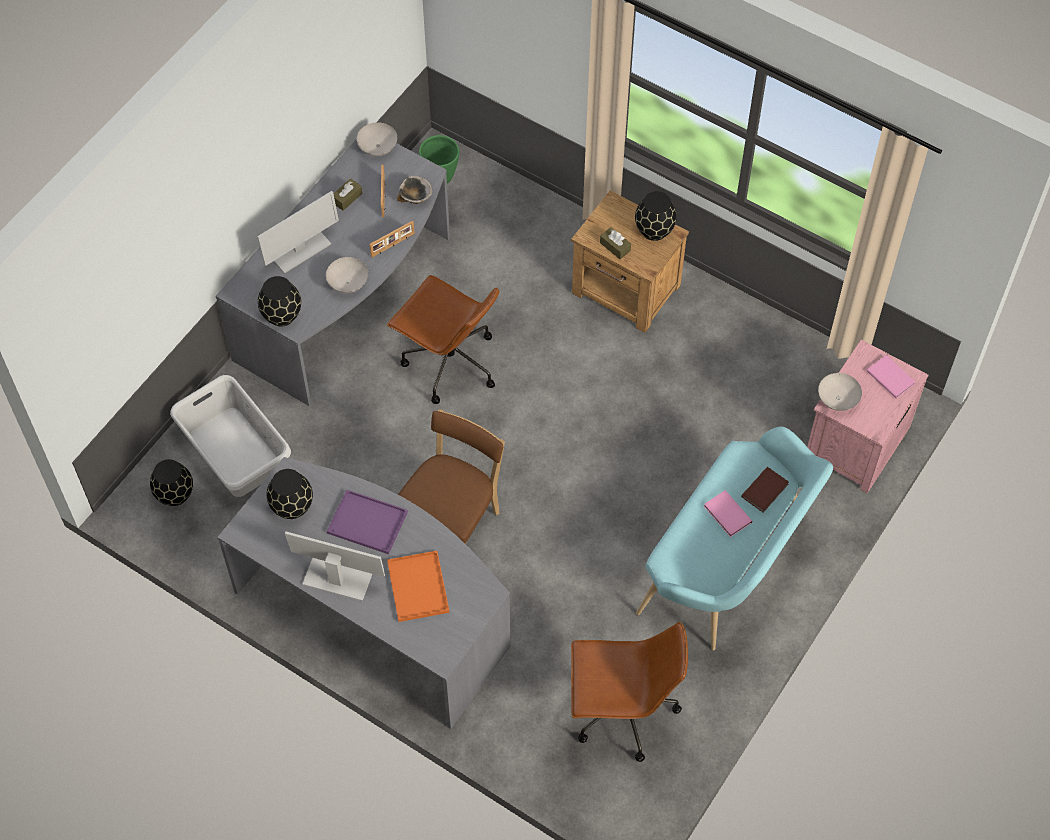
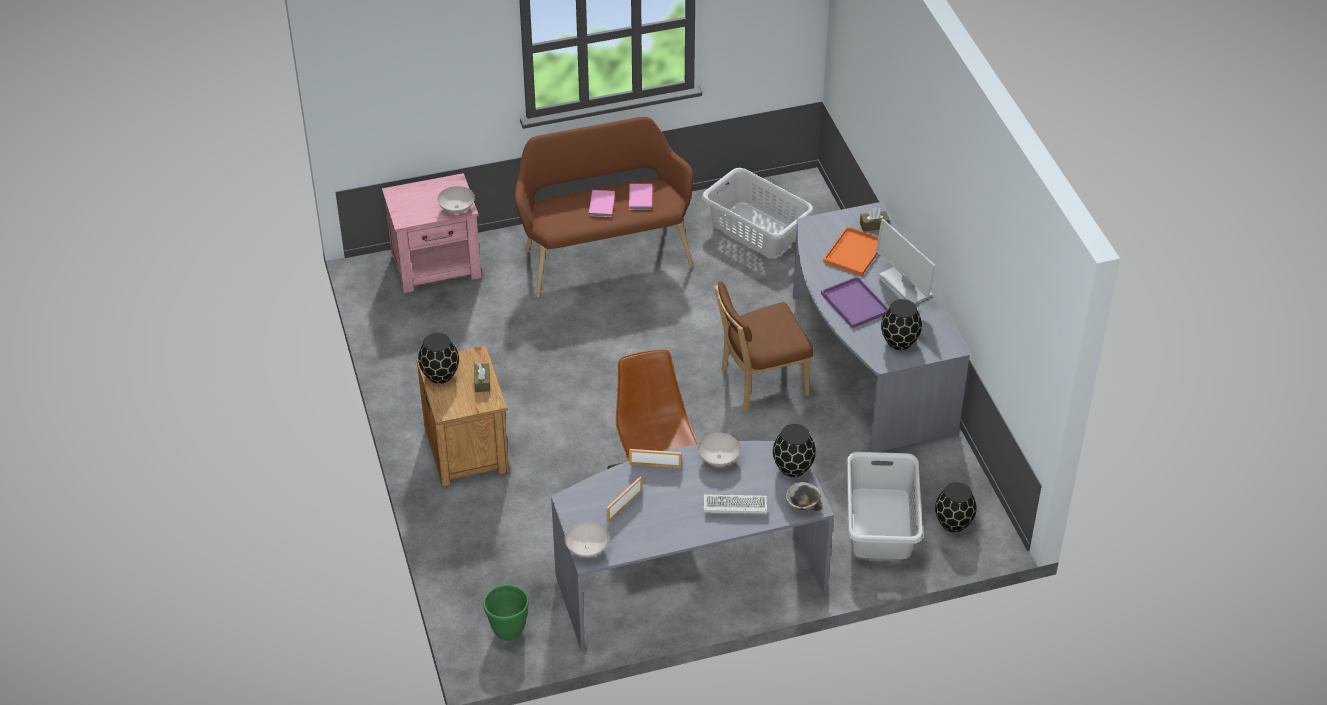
camera: 140 degrees left, 15 degrees down
monitor [257,191,339,274] -> keyboard [704,494,767,514]
brown tissue box [333,178,362,211] -> brown tissue box moved to [860,208,889,232]
bowl [397,176,432,204] -> bowl moved to [785,482,822,511]
brown office chair [571,622,688,762] -> grey laundry basket [702,168,814,257]
turquoise bench [636,426,833,650] -> brown bench [515,117,693,297]
brown book [741,467,789,513] -> none
pink book [867,355,915,399] -> pink book moved to [629,184,653,210]

